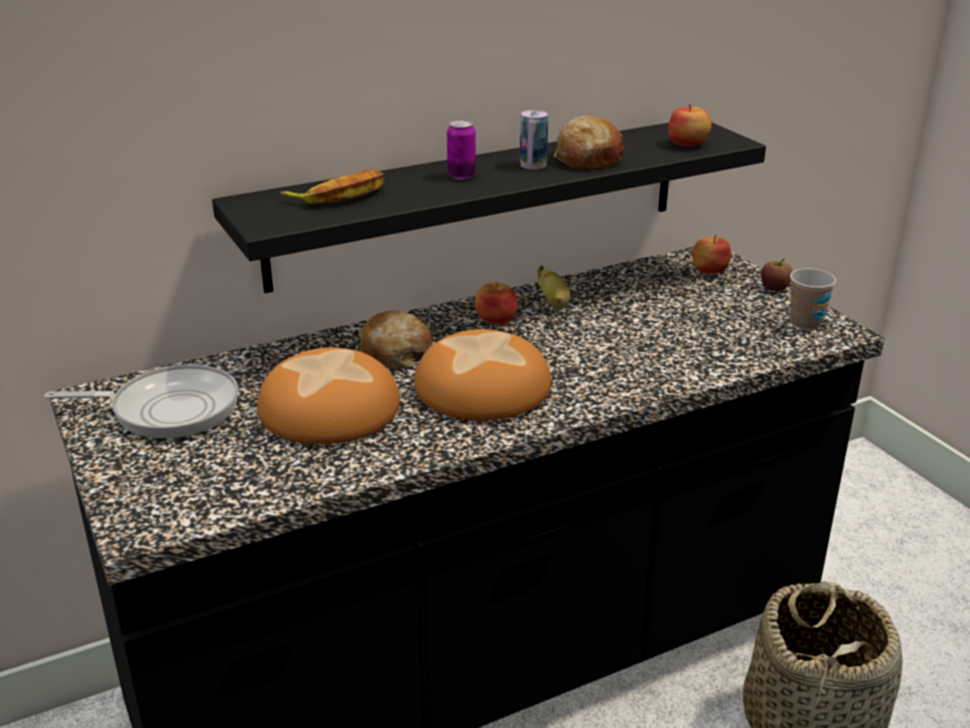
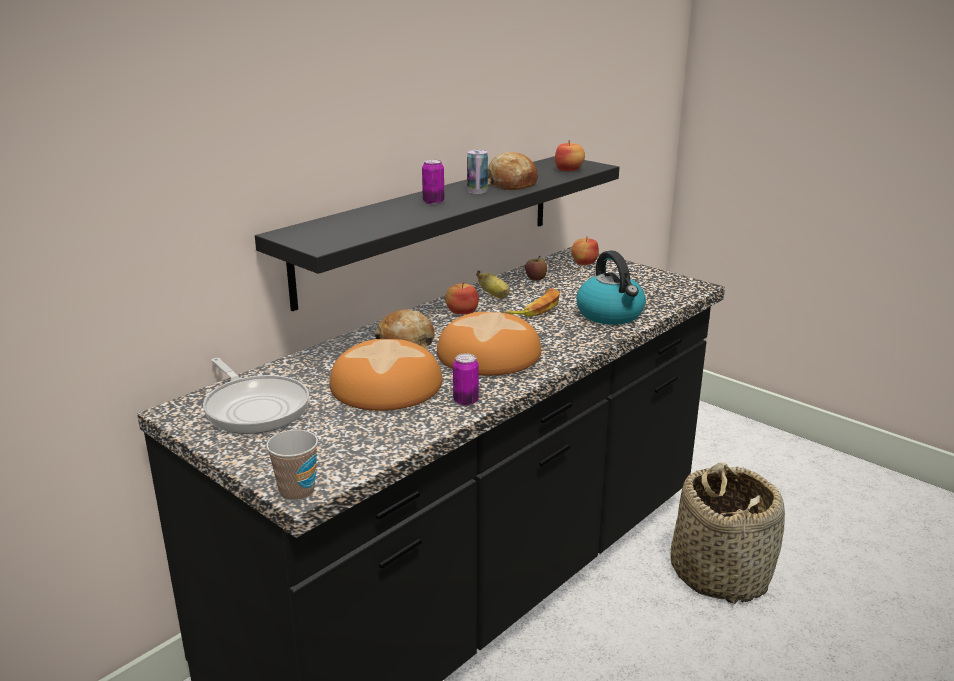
camera: 20 degrees left, 5 degrees down
frying pan [44,365,239,439] -> frying pan turned 75 degrees clockwise [203,358,309,434]
banana [280,169,385,204] -> banana moved to [504,288,560,317]
apple [761,258,793,291] -> apple moved to [525,256,547,281]
cup [790,268,836,330] -> cup moved to [266,429,318,501]
none -> can [453,353,479,406]
none -> kettle [576,250,646,325]

